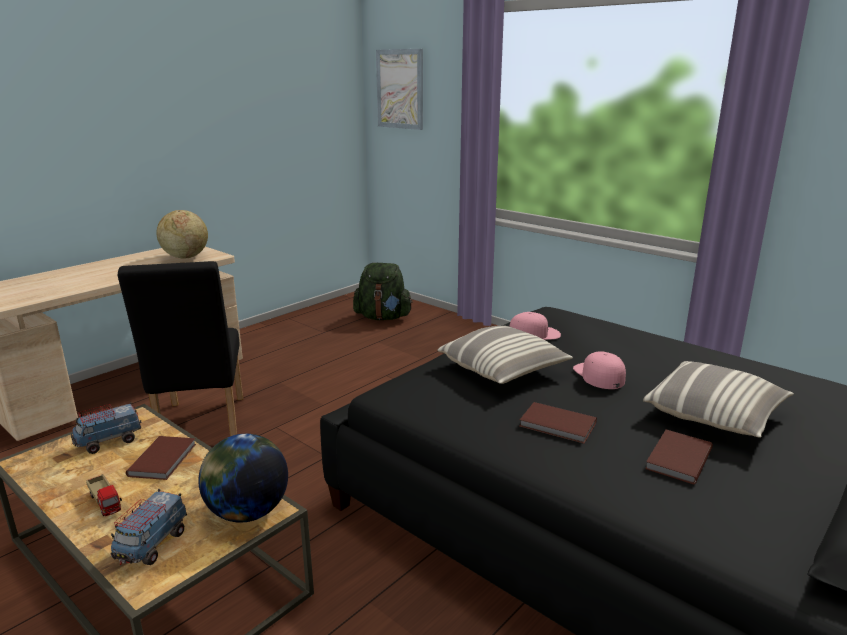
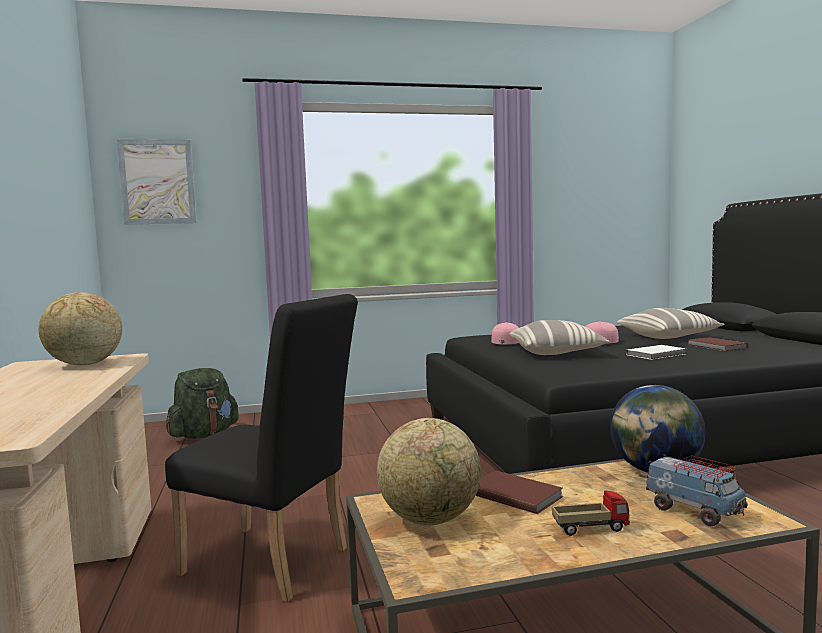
camera: 55 degrees left, 15 degrees down
toy truck [71,402,142,454] -> globe [377,418,481,525]
brown book [520,402,597,444] -> white book [626,345,686,360]

